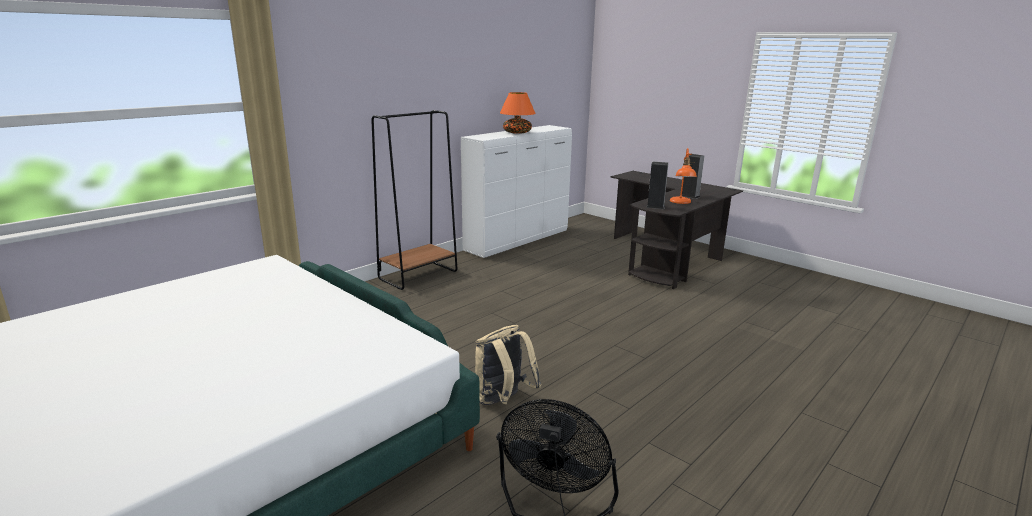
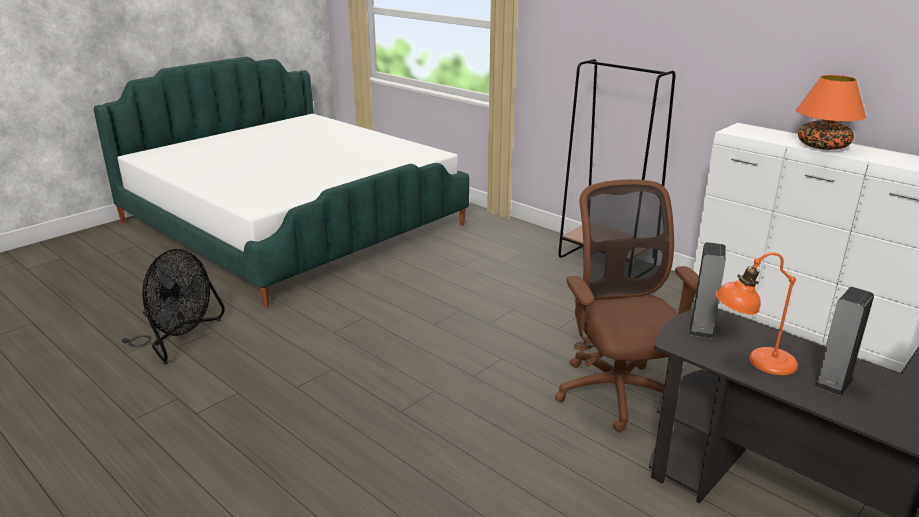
camera: 90 degrees right, 5 degrees up
beige backpack [475,325,541,405] -> none
none -> brown office chair [555,179,699,432]

